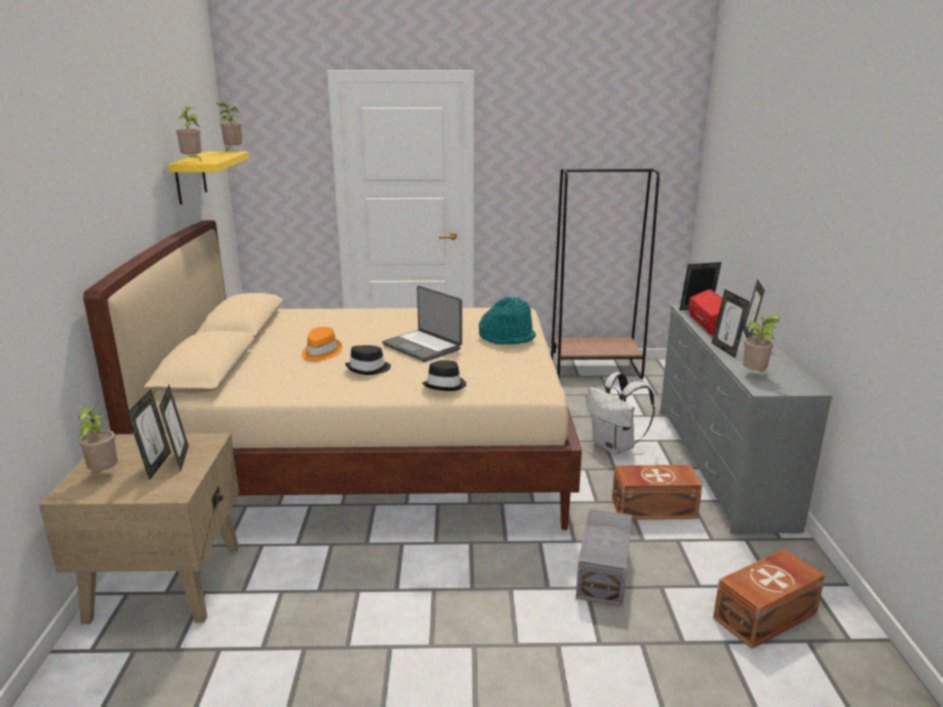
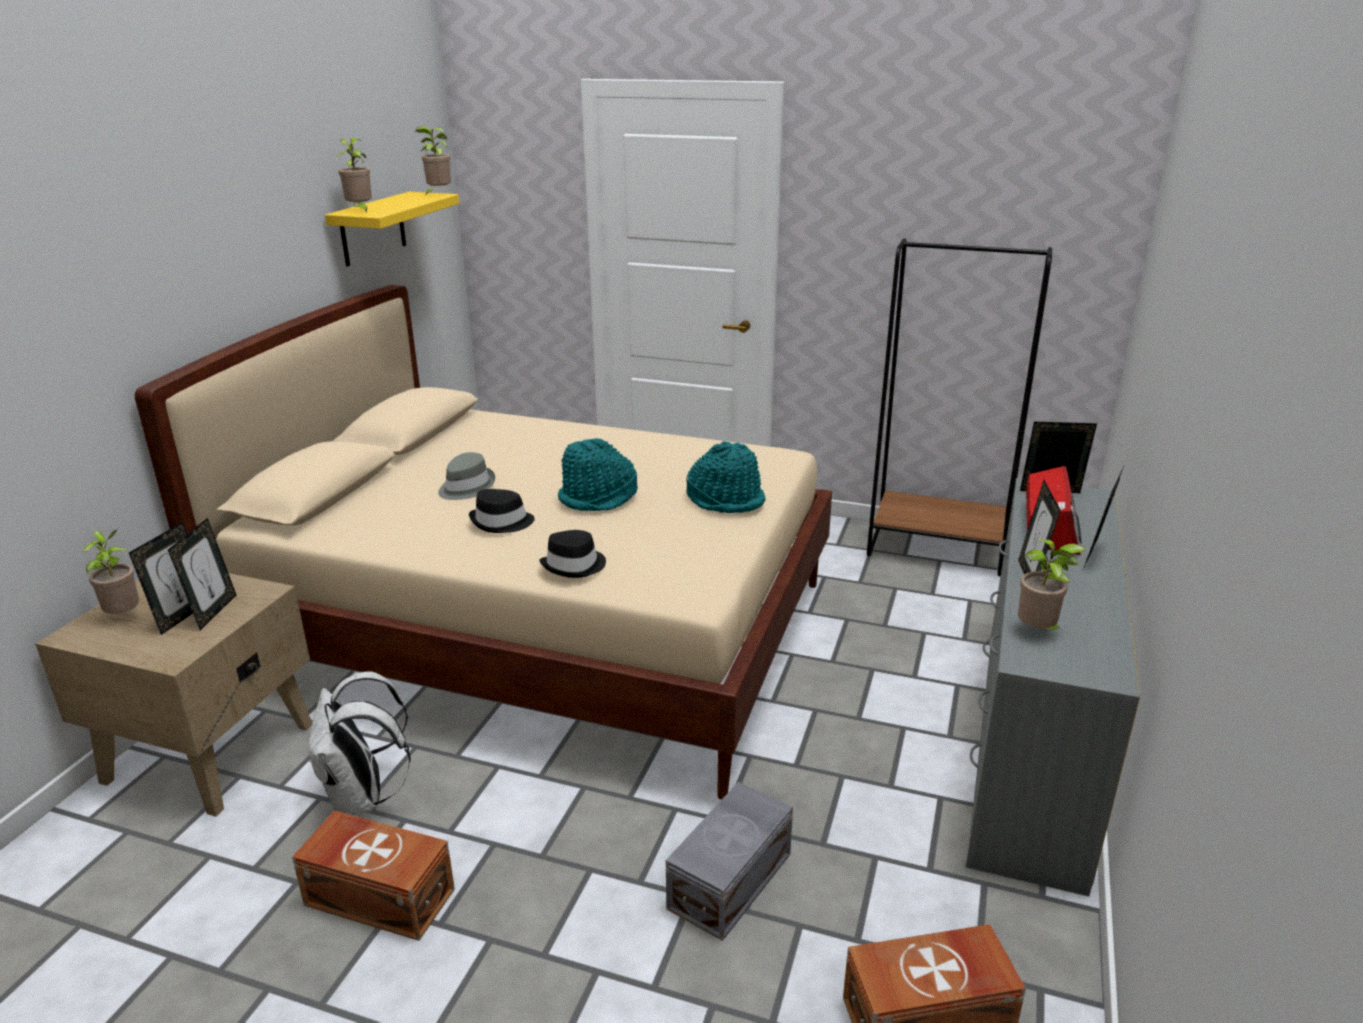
camera: 20 degrees right, 5 degrees up
orange hat [302,327,342,361] -> grey hat [438,452,495,500]
laptop [382,286,462,362] -> turquoise hat [558,438,638,511]
white backpack [586,372,655,455] -> white backpack moved to [309,671,411,815]
brown storage box [612,465,702,520] -> brown storage box moved to [292,810,455,941]

